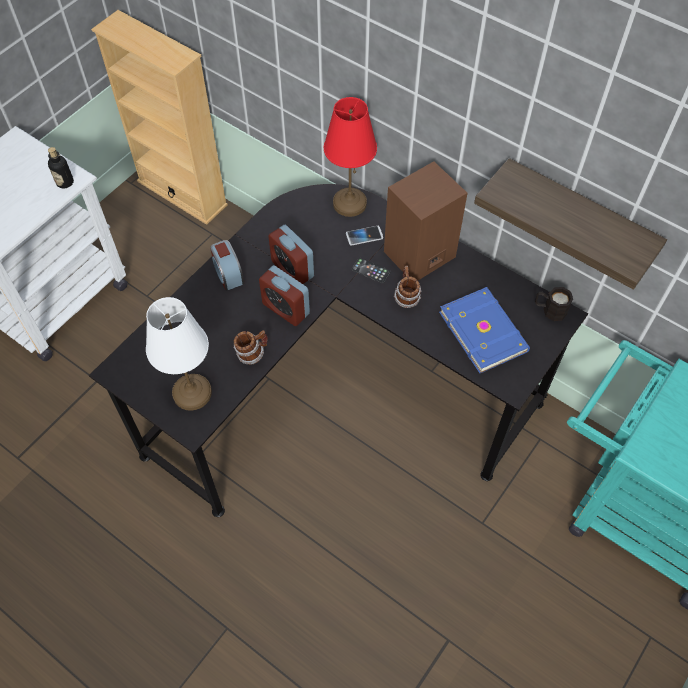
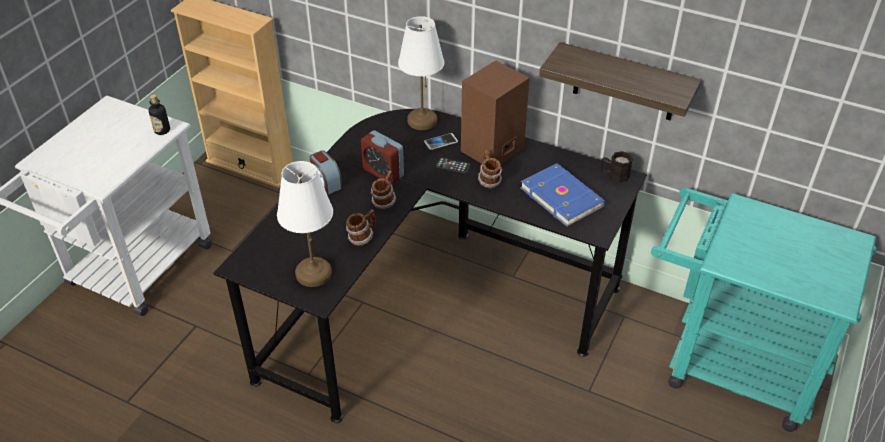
camera: 10 degrees left, 15 degrees down
alarm clock [259,265,310,326] -> mug [371,170,396,210]
red table lamp [324,97,377,217] -> white table lamp [398,16,444,130]

